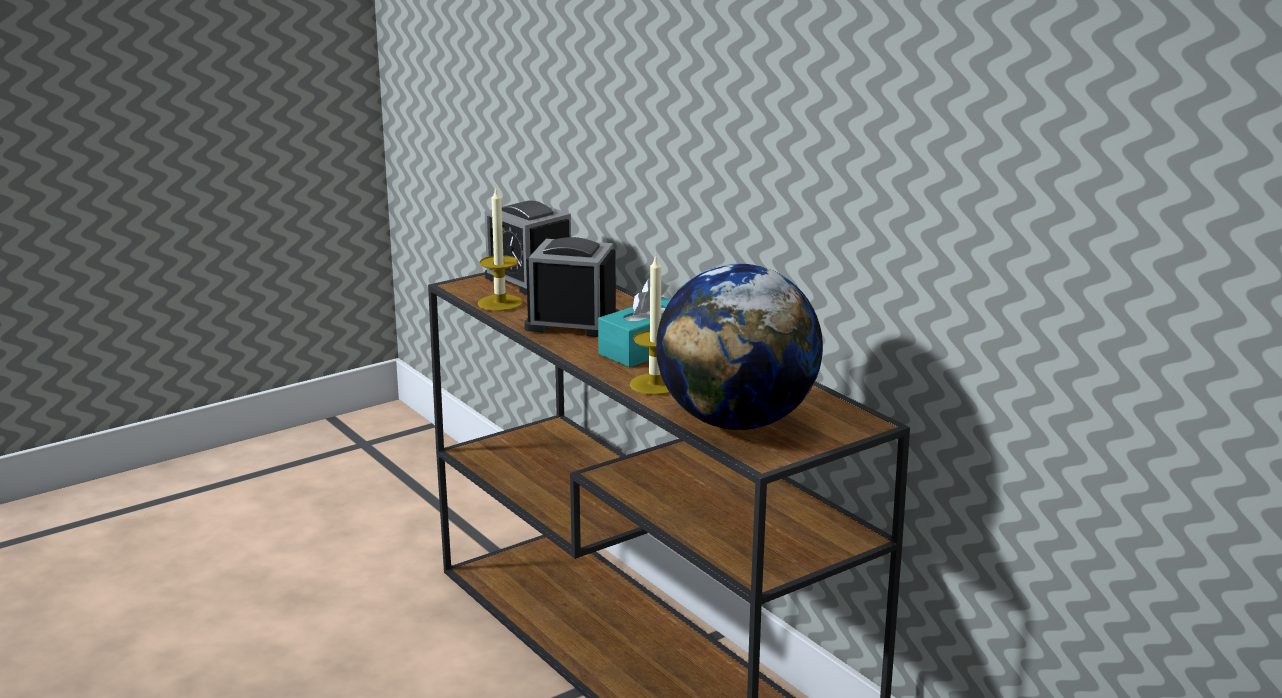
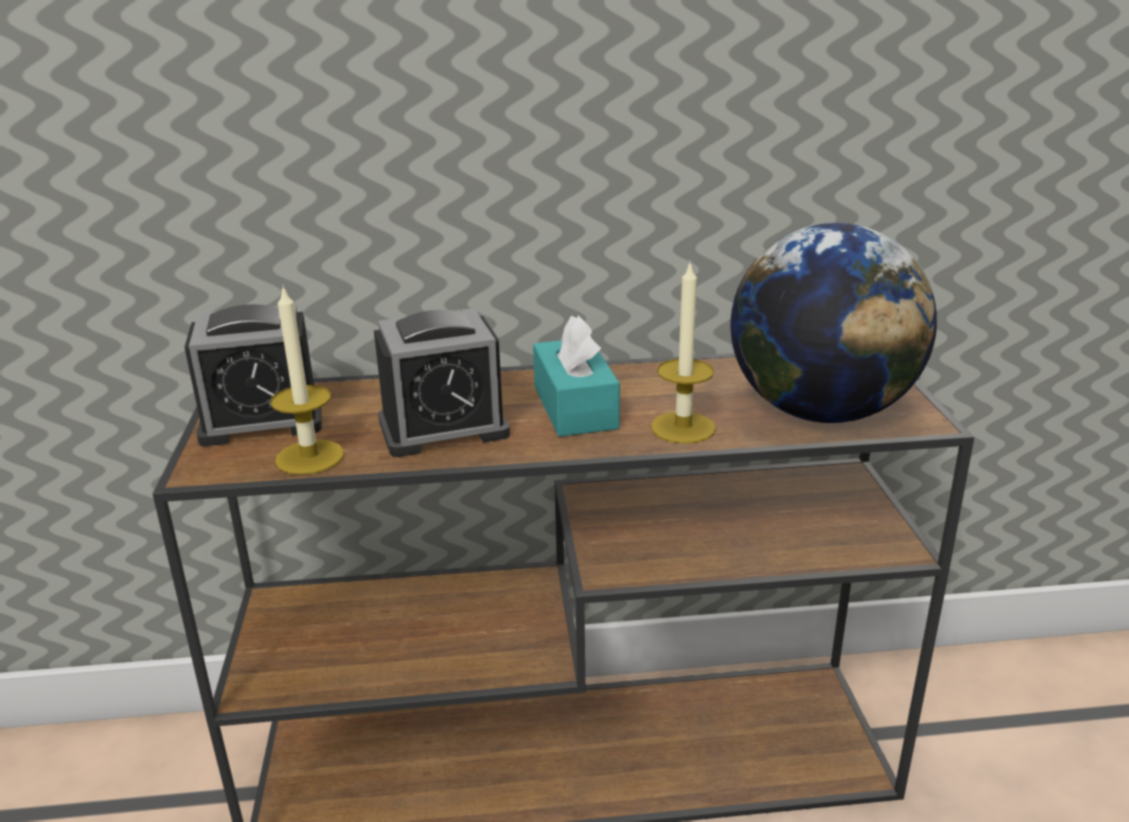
camera: 60 degrees left, 5 degrees up
alarm clock [524,237,620,337] -> alarm clock turned 150 degrees counterclockwise [374,308,510,457]

